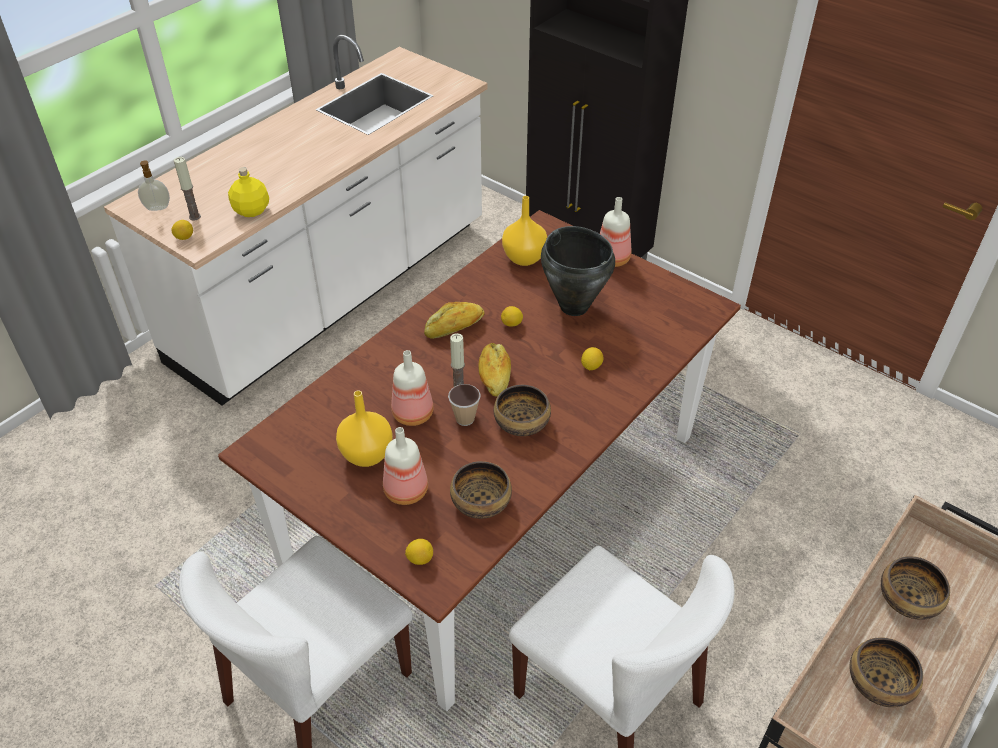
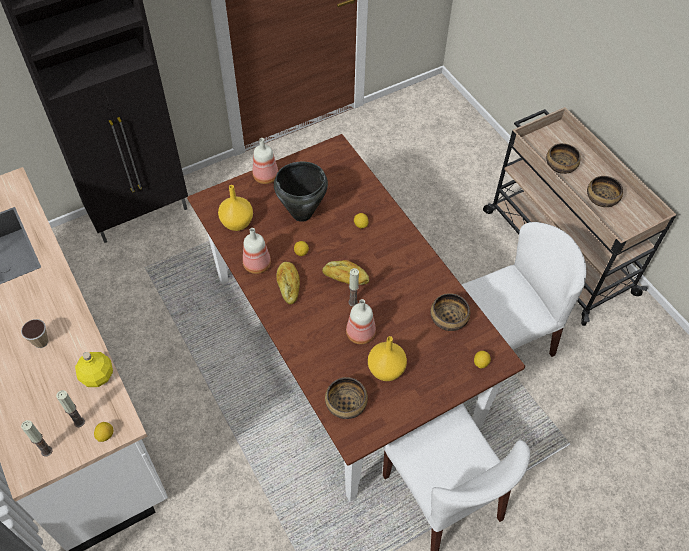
camera: 70 degrees left, 10 degrees up
soap dispenser [138,161,170,211] -> candle [21,420,53,457]
bottle [383,427,428,505] -> bottle moved to [243,228,271,274]
cup [448,384,481,426] -> cup moved to [21,319,48,348]
bowl [494,385,551,436] -> bowl moved to [325,377,368,419]

